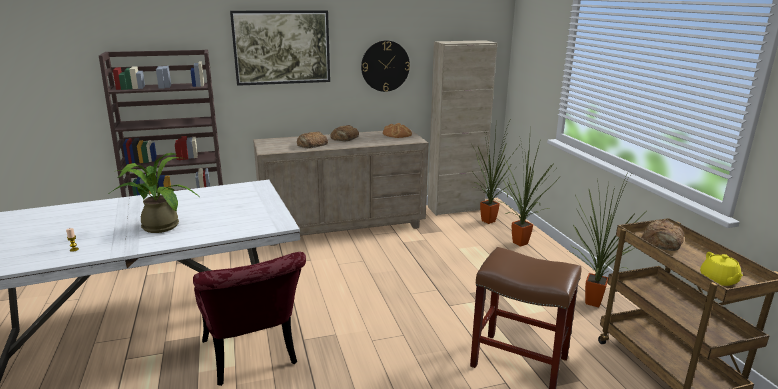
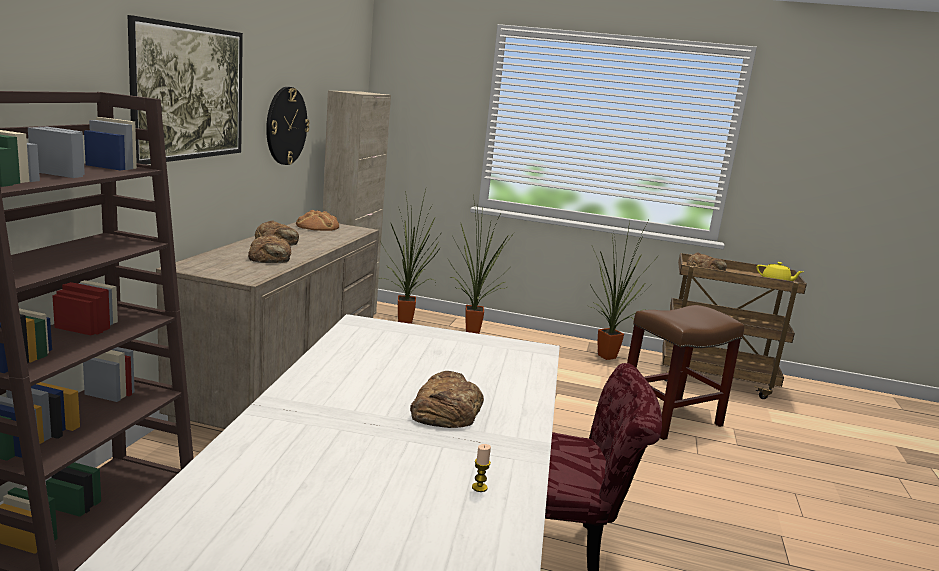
camera: 60 degrees left, 5 degrees down
potted plant [108,153,198,233] -> bread [410,371,484,428]

